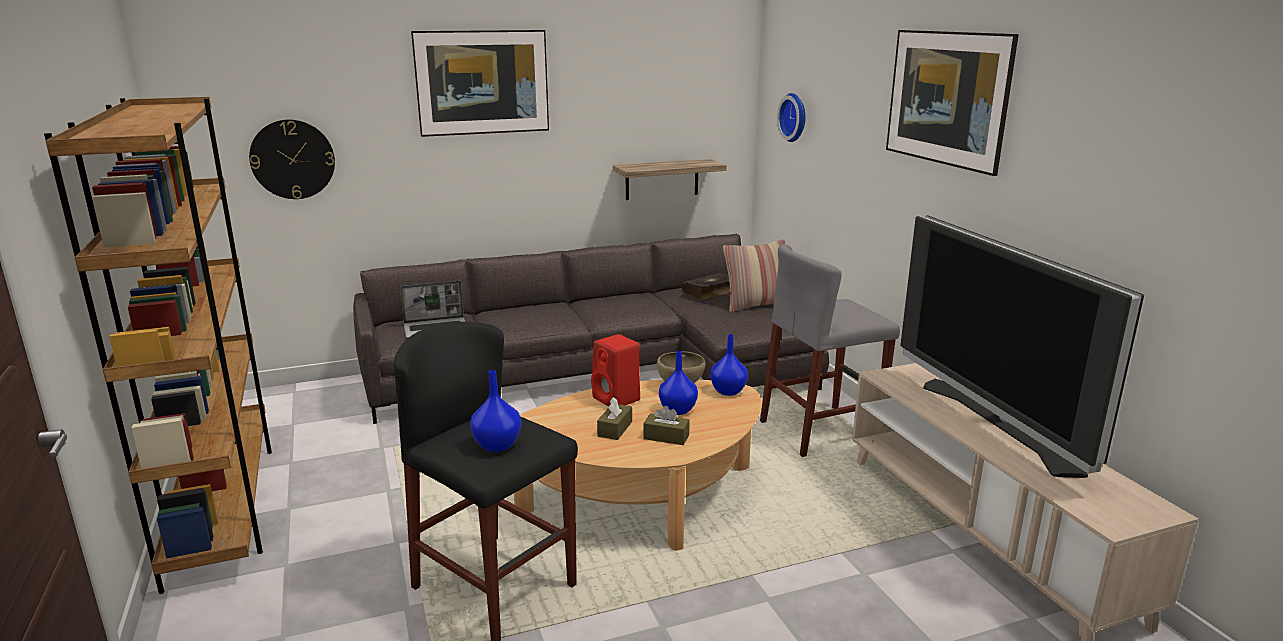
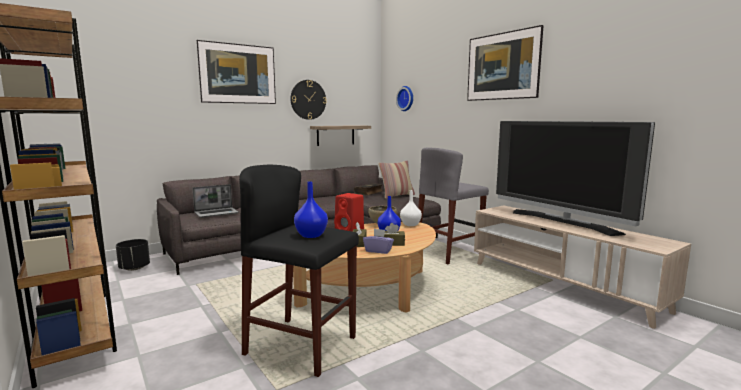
camera: 15 degrees left, 10 degrees down
wall clock [249,120,335,199] -> wall clock moved to [291,80,327,120]
blue vase [710,334,748,396] -> white vase [400,190,422,226]
none -> black planter [116,239,150,271]
none -> purple tissue box [363,229,394,254]

